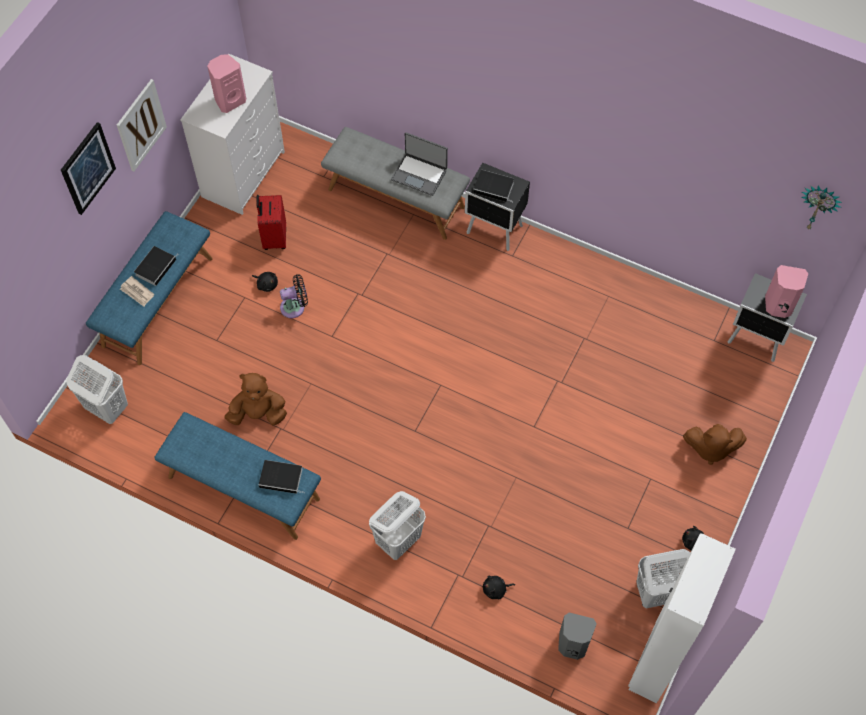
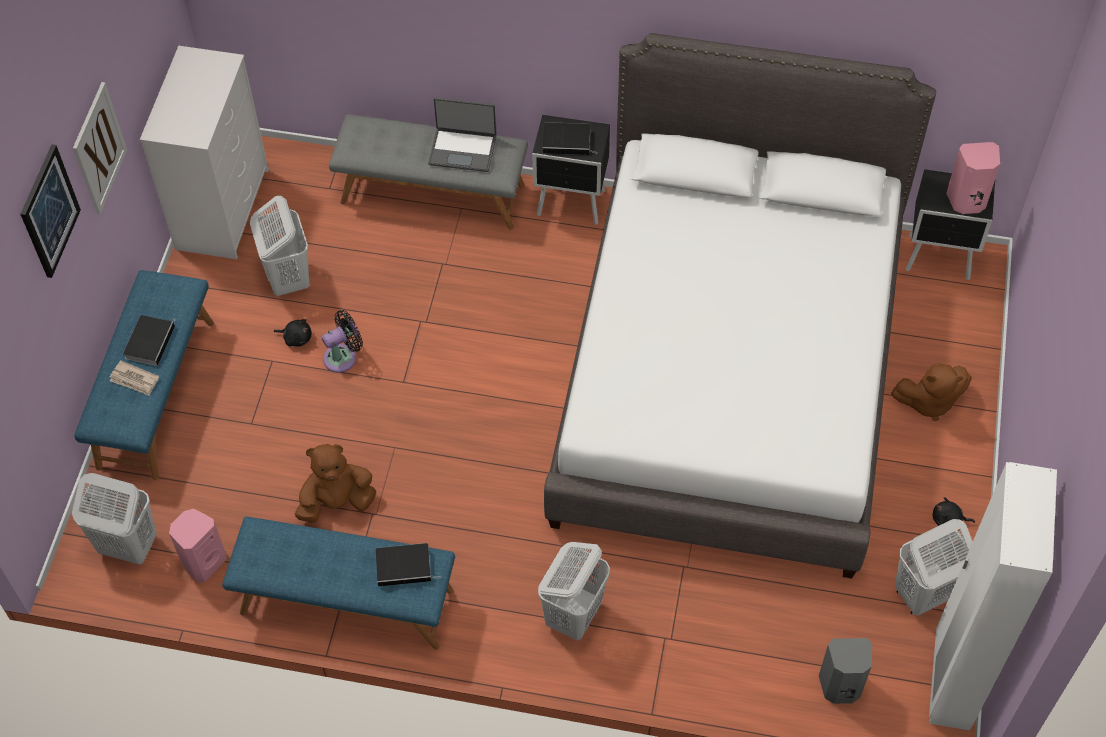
camera: 15 degrees left, 5 degrees down
pink speaker [207,55,246,113] -> pink speaker moved to [169,509,227,582]
red suitcase [256,195,286,250] -> white laundry basket [250,196,309,296]
black plush toy [483,576,515,599] -> none
wall clock [802,186,842,229] -> none
none -> white bed [544,33,936,579]

